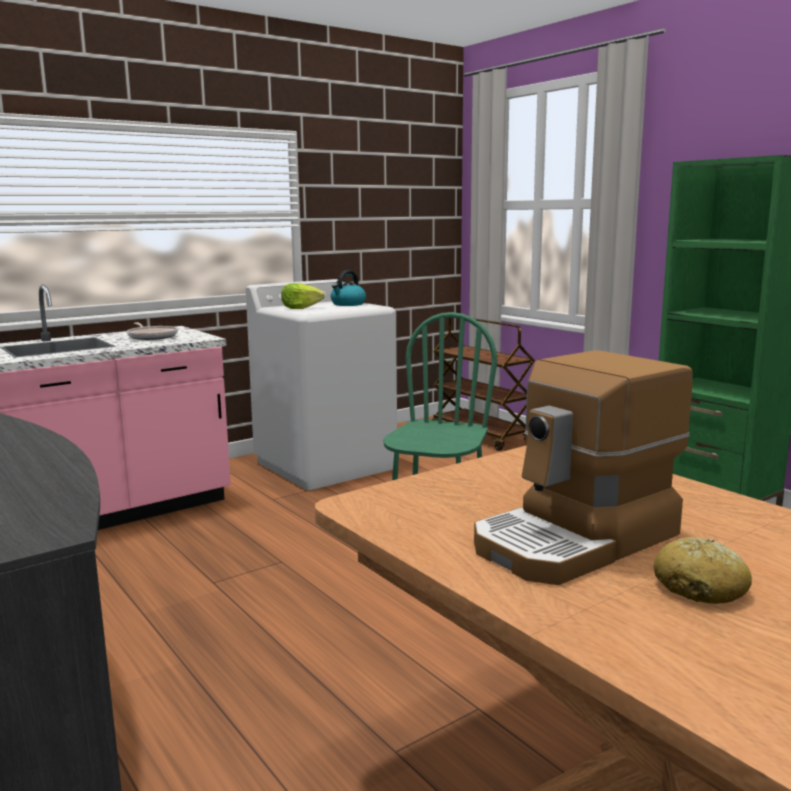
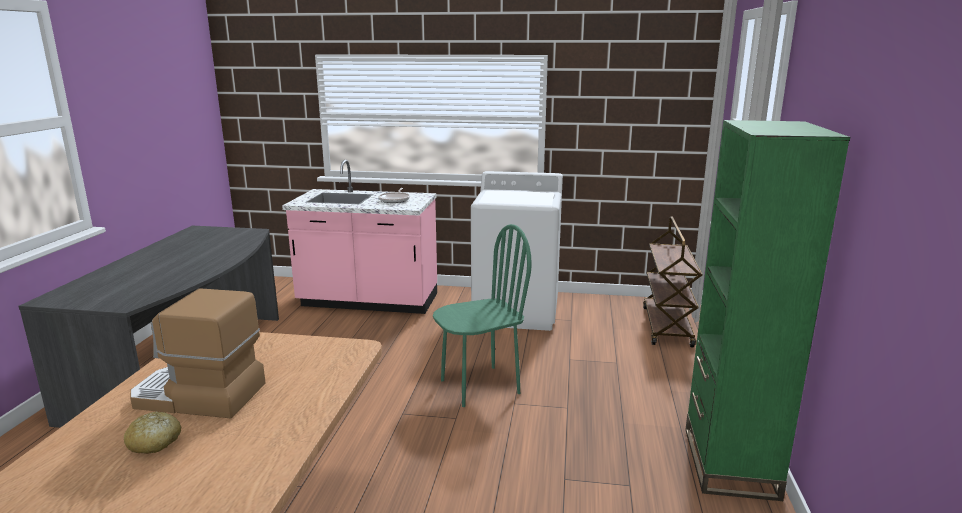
camera: 45 degrees right, 5 degrees up
lettuce [281,283,325,309] -> none
kettle [331,270,366,306] -> none

